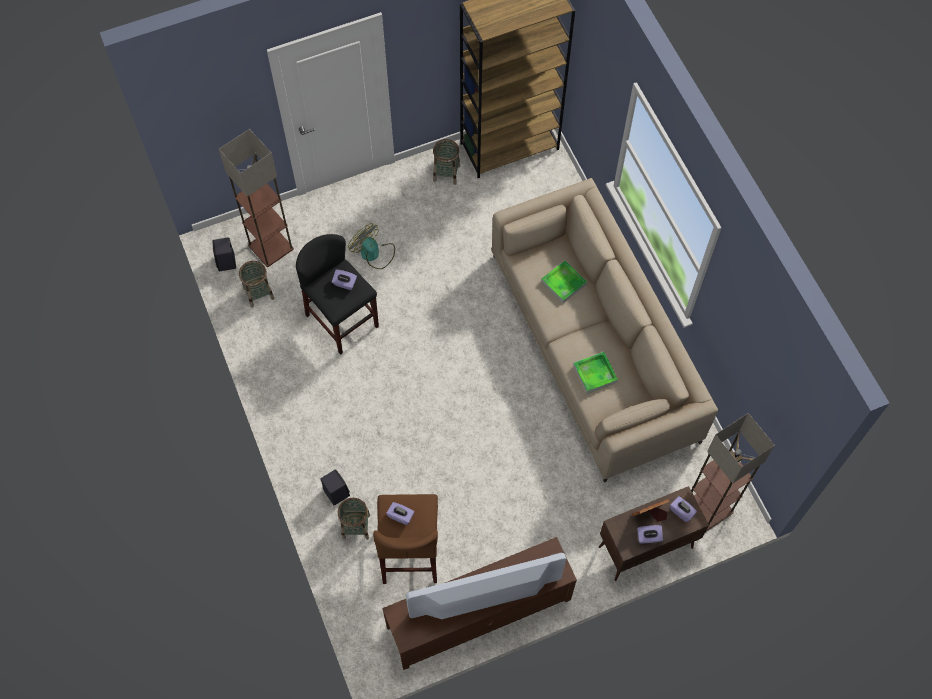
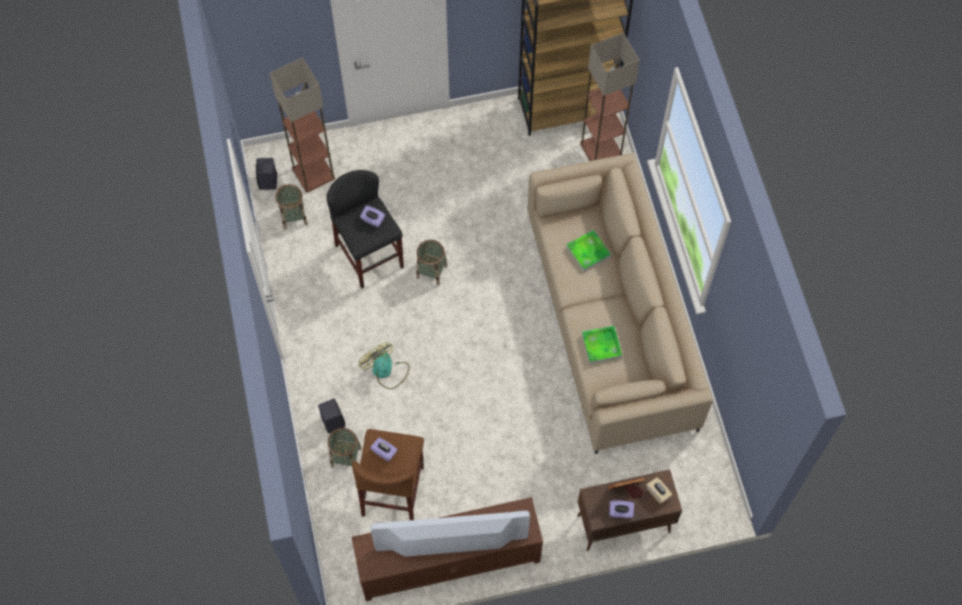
camera: 10 degrees right, 0 degrees up
fan [348,223,395,269] -> fan moved to [359,342,409,389]
basket [433,139,460,185] -> basket moved to [416,240,447,285]
purple tissue box [670,496,697,522] -> beige tissue box [646,477,672,504]
floor lamp [691,413,775,532] -> floor lamp moved to [580,33,640,161]

